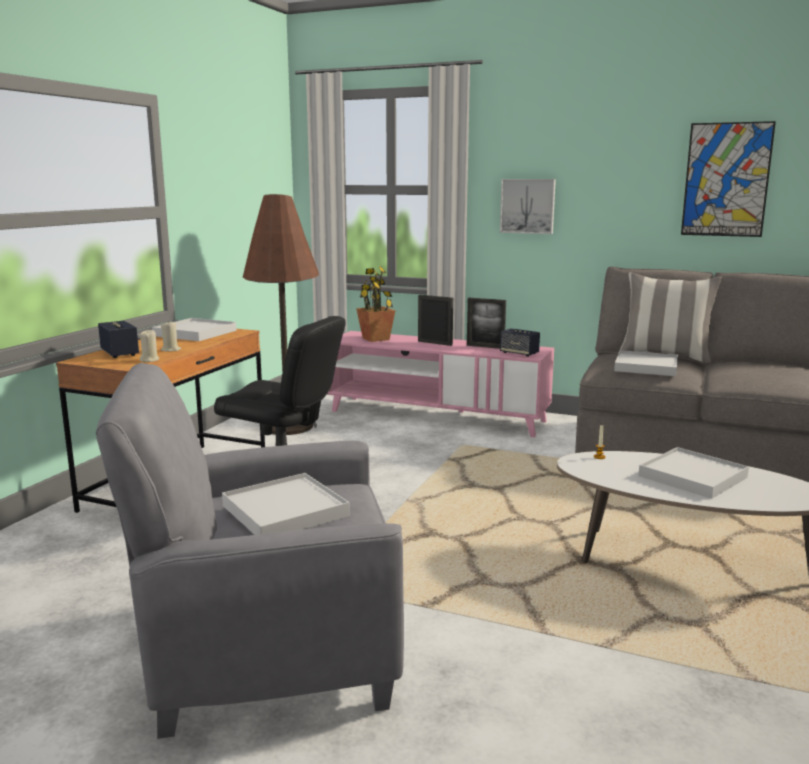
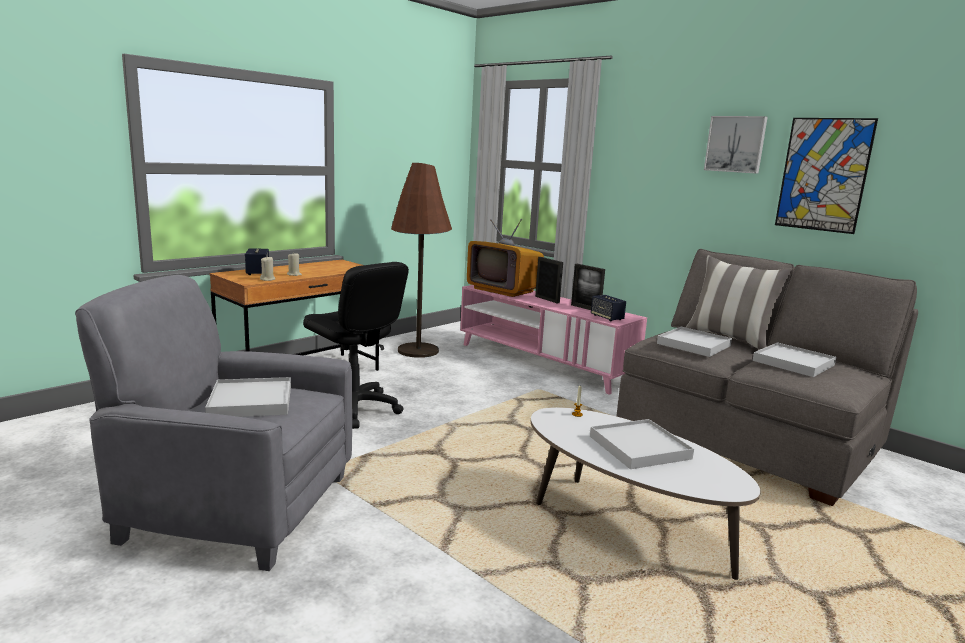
camera: 20 degrees right, 0 degrees up
white tray [152,318,237,341] -> white tray moved to [753,342,836,377]
potted plant [356,266,396,342] -> television [467,219,544,297]
picture [500,179,556,234] -> picture moved to [704,116,768,174]

